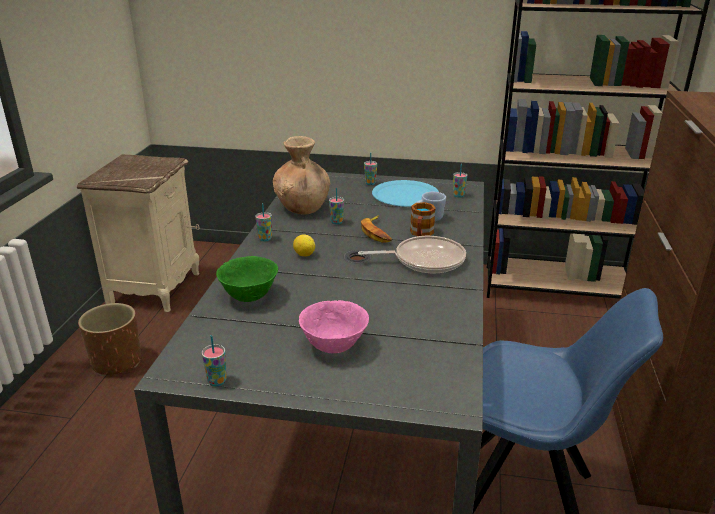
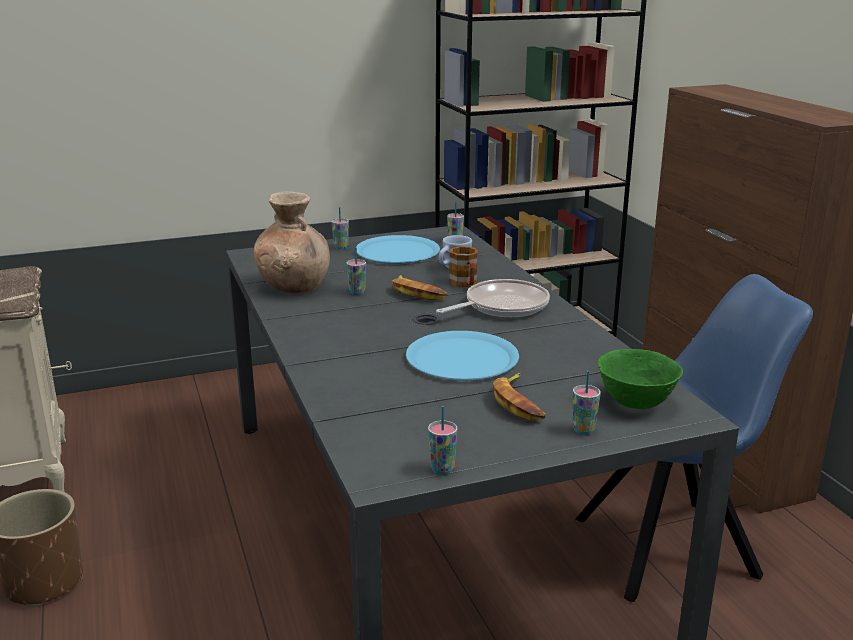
camera: 30 degrees left, 5 degrees down
green bowl [216,256,278,302] -> green bowl moved to [598,349,683,409]
cup [255,203,272,242] -> cup moved to [573,371,601,435]
lemon [293,234,315,256] -> none
pink bowl [299,300,369,353] -> banana [493,373,545,421]
none -> blue plate [406,331,519,380]

